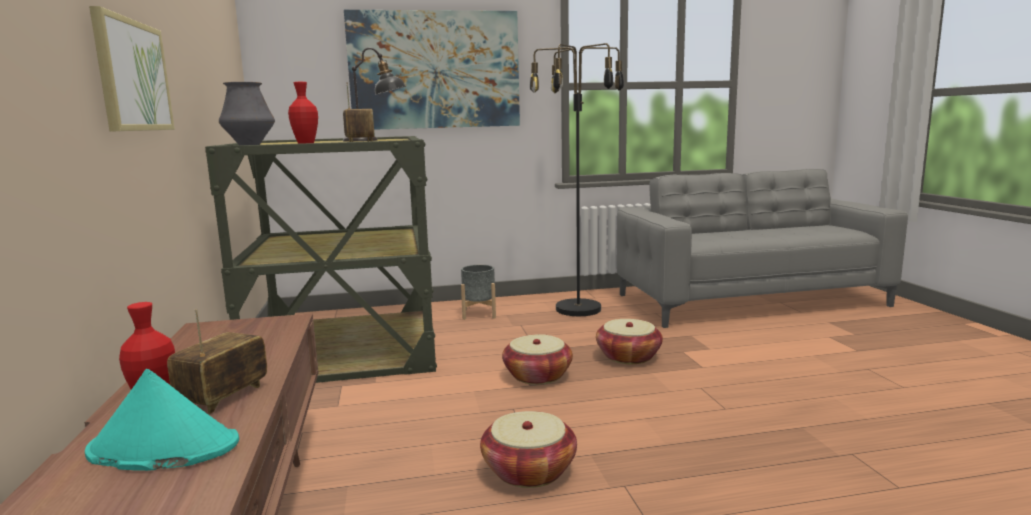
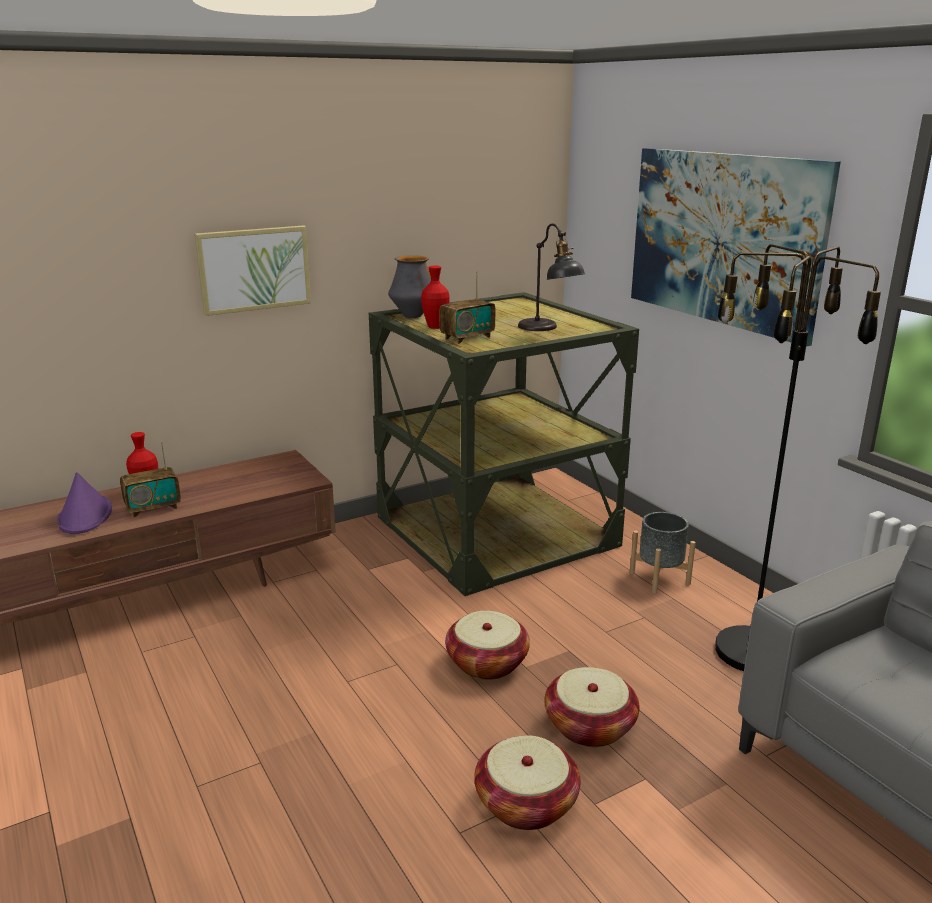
camera: 70 degrees right, 10 degrees up
turquoise hat [85,369,239,471] -> purple hat [57,472,112,534]
radio [167,309,267,414] -> radio turned 150 degrees clockwise [120,442,181,518]
basket [480,411,577,488] -> basket moved to [474,735,580,830]

